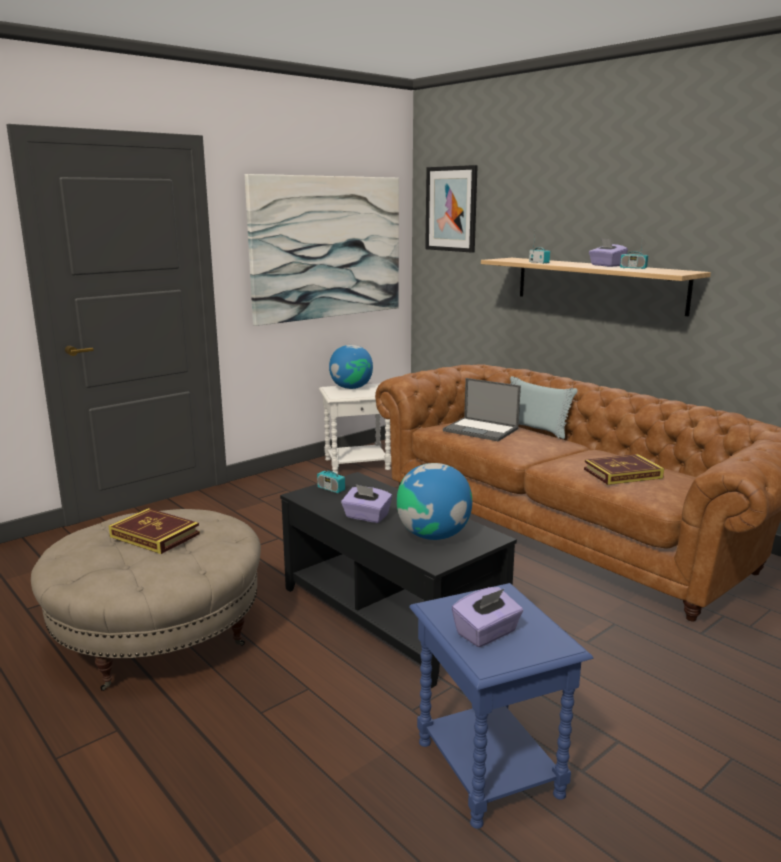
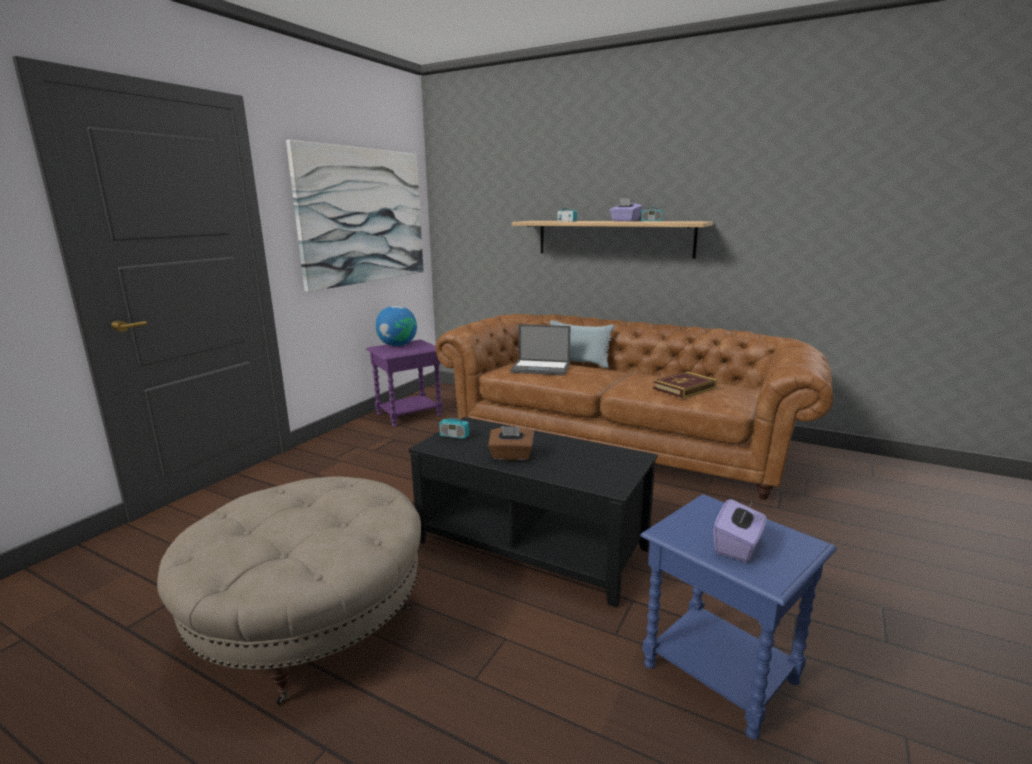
camera: 20 degrees left, 0 degrees up
book [109,508,200,554] -> none
white side table [319,383,391,474] -> purple side table [366,339,443,426]
purple tissue box [341,484,392,523] -> brown tissue box [488,426,534,461]
globe [397,463,472,540] -> none
picture [425,165,478,253] -> none

